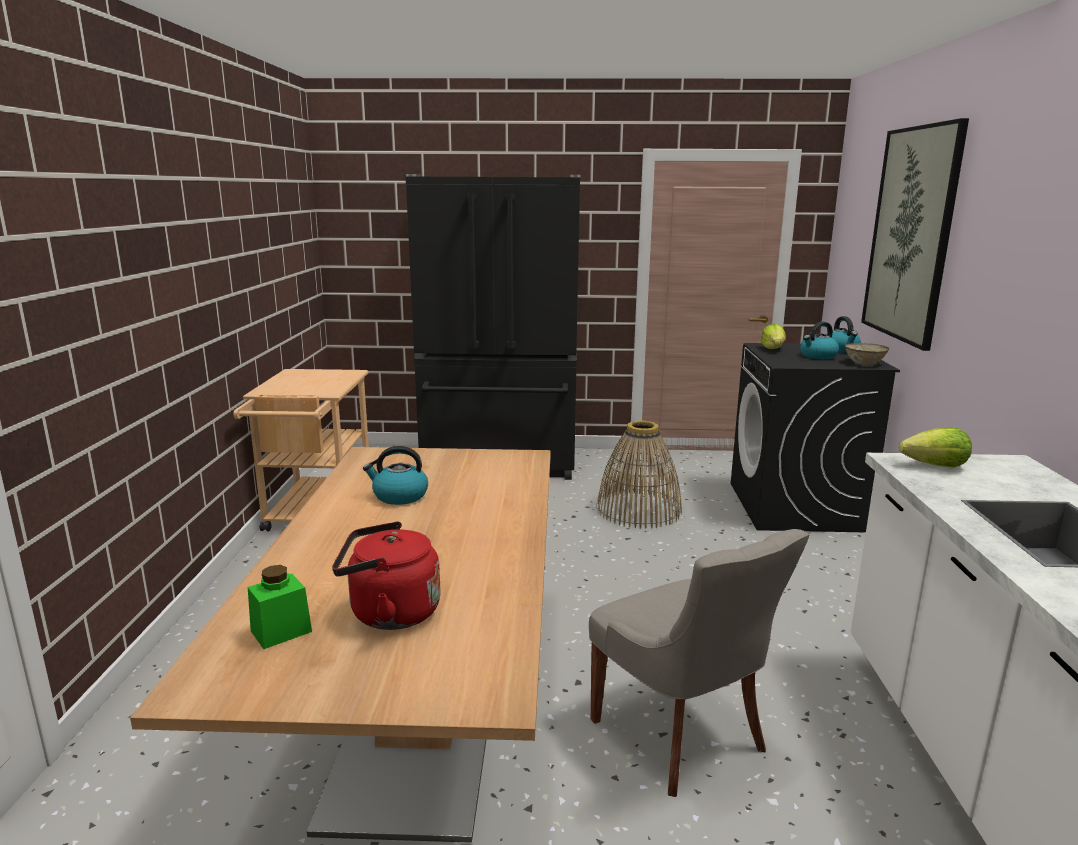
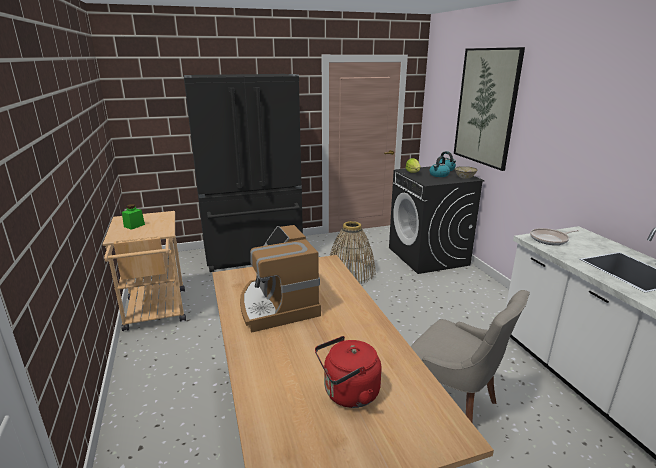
camera: 20 degrees left, 5 degrees up
green jar [248,565,312,649] -> green jar moved to [122,204,145,230]
kettle [363,446,428,505] -> coffee machine [240,225,321,333]
lettuce [899,428,972,467] -> frying pan [530,228,579,245]

